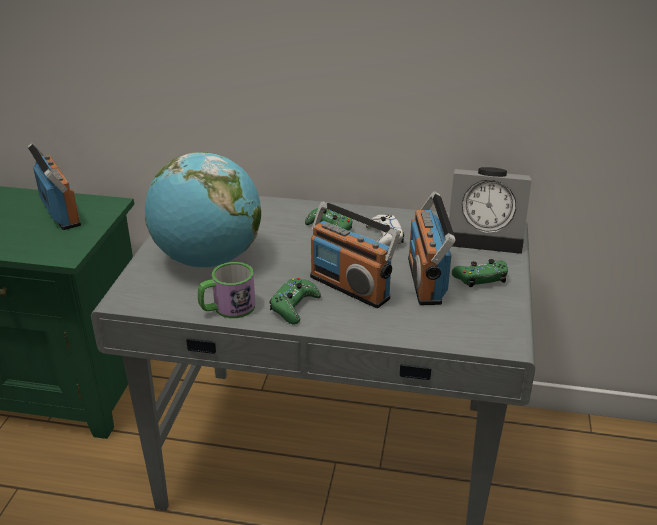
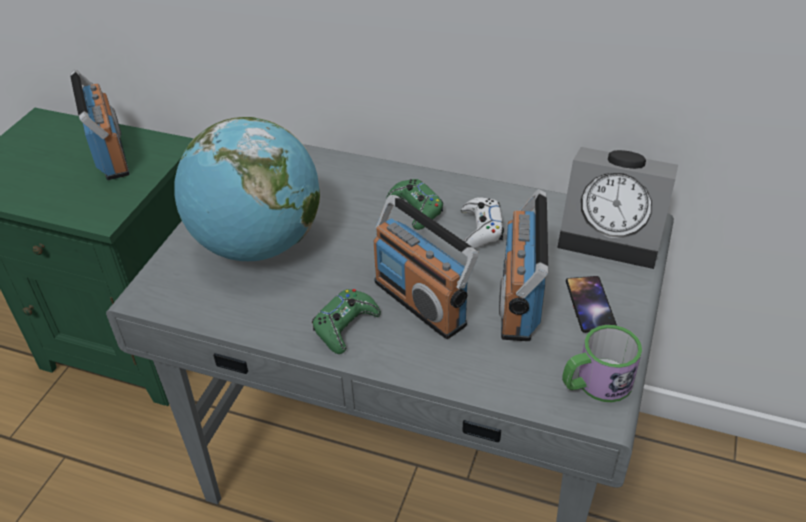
camera: 10 degrees right, 10 degrees up
mug [198,262,255,318] -> mug moved to [562,325,642,402]
green game controller [452,259,508,287] -> phone [566,276,617,333]

